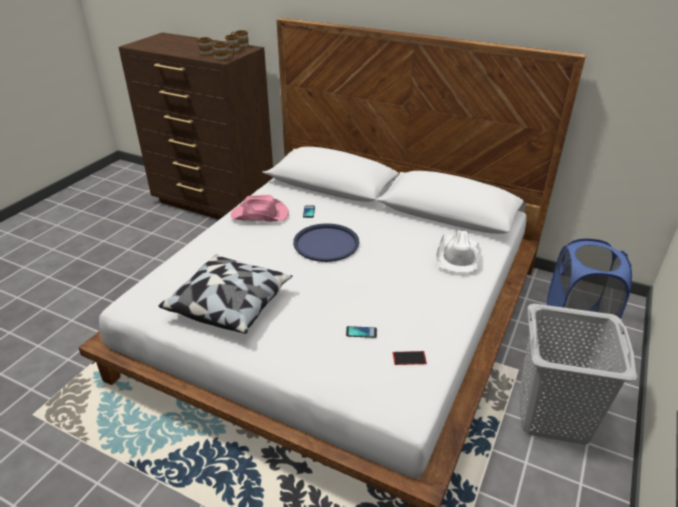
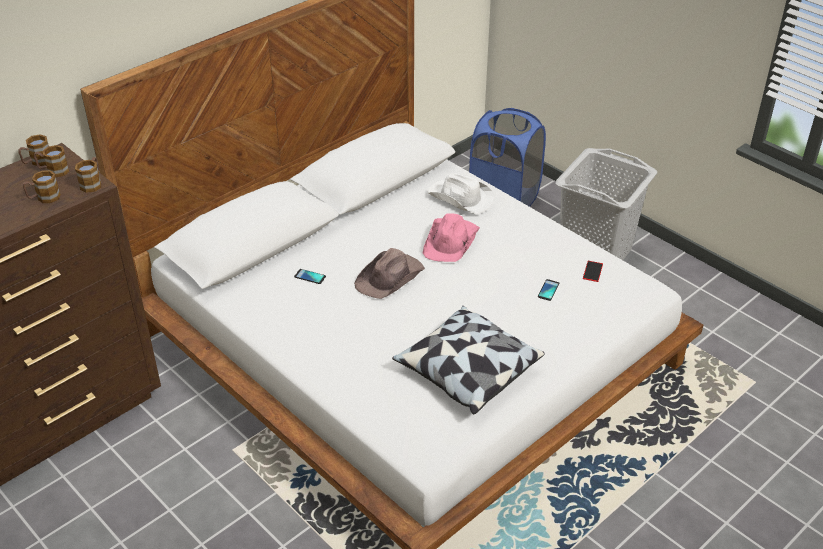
camera: 70 degrees left, 5 degrees up
pink hat [231,195,289,222] -> pink hat moved to [423,213,480,262]
blue tray [293,223,359,262] -> brown hat [354,248,425,299]

